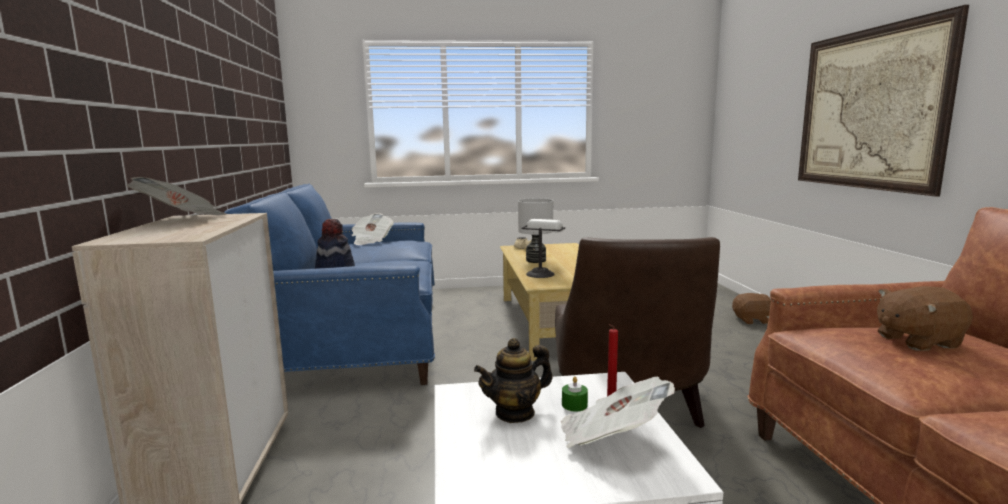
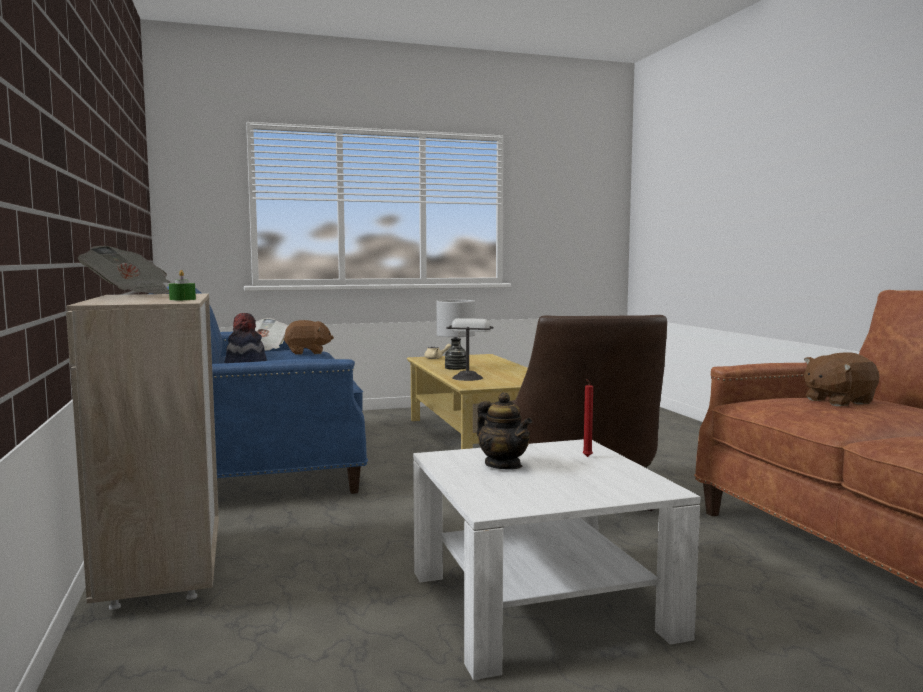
camera: 10 degrees left, 5 degrees down
teapot [474,338,553,423] -> teapot turned 90 degrees counterclockwise [477,392,532,469]
newspaper [561,376,675,448] -> none
green candle [562,376,588,412] -> green candle moved to [169,270,196,300]
brown plush toy [732,293,771,324] -> brown plush toy moved to [284,320,334,355]
picture [798,5,969,197] -> none

